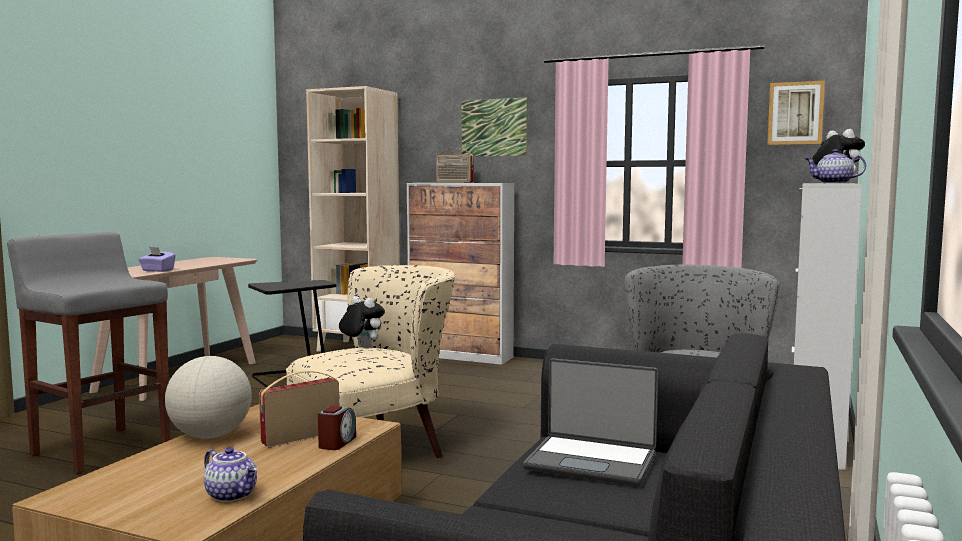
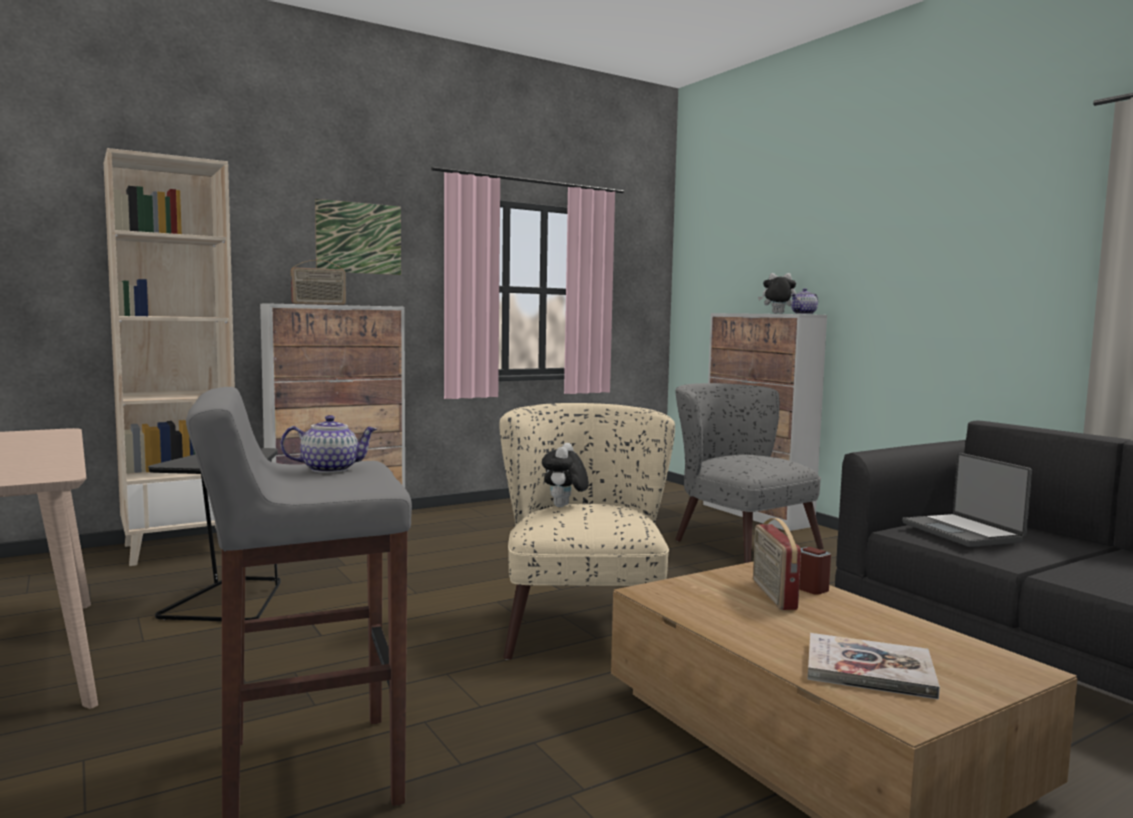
camera: 55 degrees left, 0 degrees up
purple tissue box [138,247,176,272] -> none
globe [165,356,252,439] -> none
teapot [204,447,257,502] -> teapot moved to [280,415,377,473]
plush toy [339,296,385,348] -> plush toy turned 60 degrees counterclockwise [542,443,589,507]
laptop [523,358,658,486] -> laptop turned 105 degrees clockwise [902,453,1032,547]
picture [767,81,825,145] -> none
none -> book [808,633,940,700]

